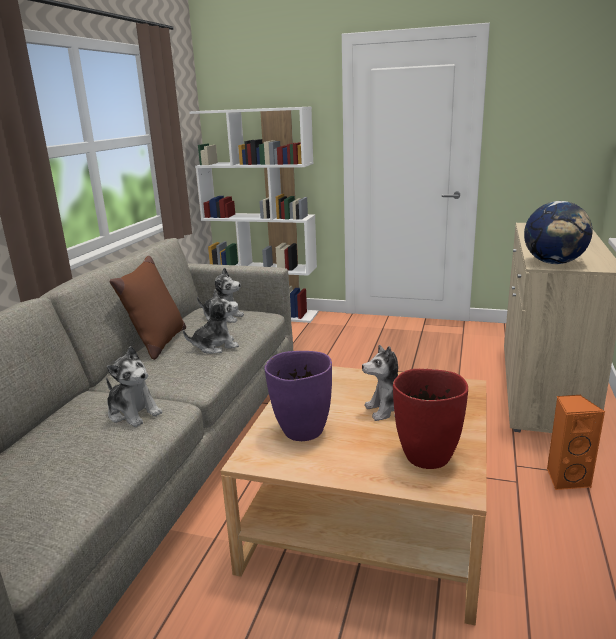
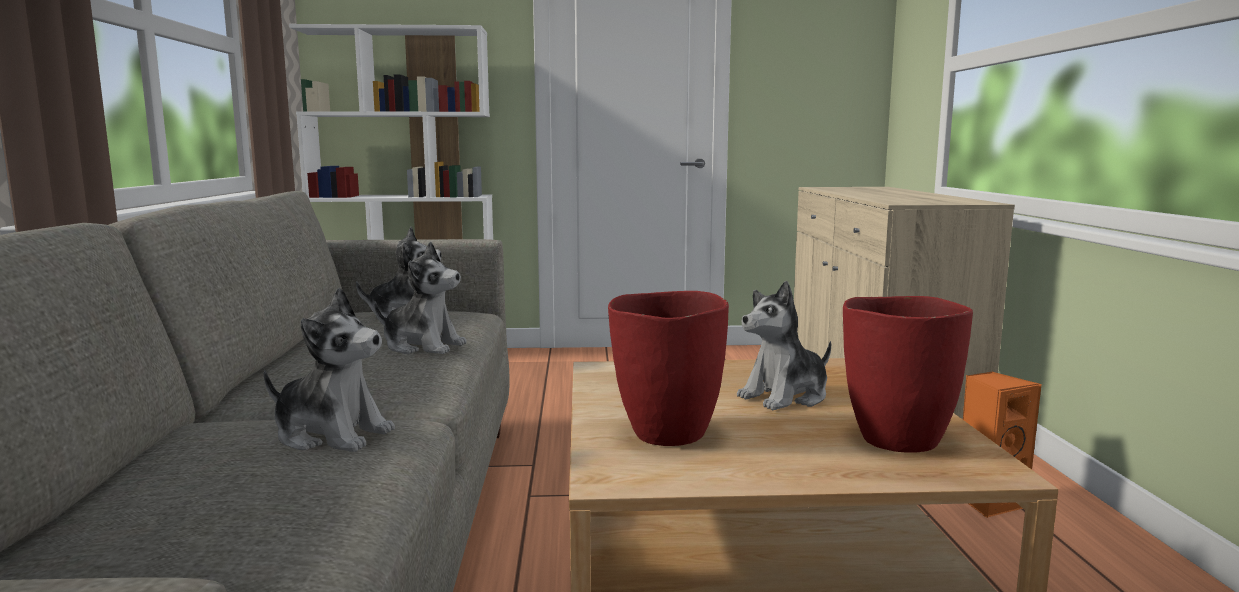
camera: 20 degrees left, 10 degrees down
brown pillow [110,256,186,360] -> none
plush toy [183,289,239,354] -> plush toy turned 60 degrees clockwise [374,242,467,354]
purple vase [264,351,332,441] -> red vase [608,291,729,446]
globe [524,201,593,264] -> none

